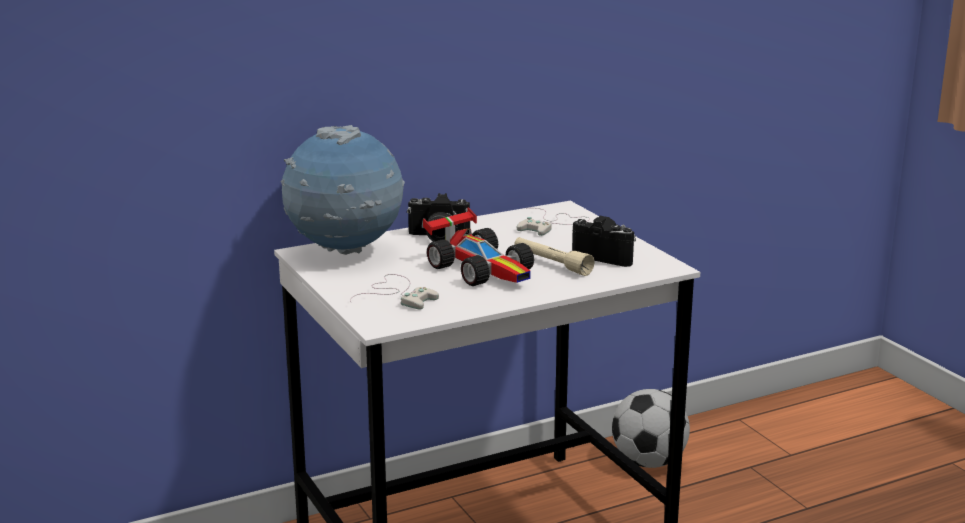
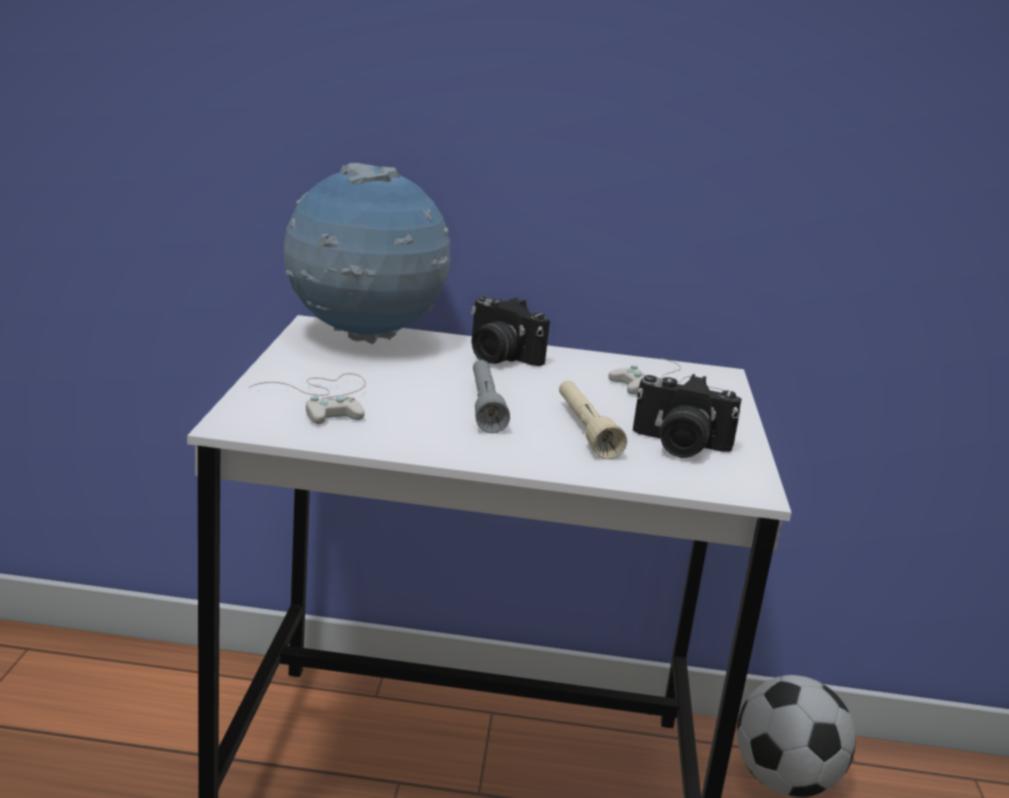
camera: 30 degrees right, 0 degrees up
toy car [423,207,534,286] -> grey flashlight [473,360,510,433]
camera [572,216,636,267] -> camera turned 135 degrees clockwise [633,374,742,458]

